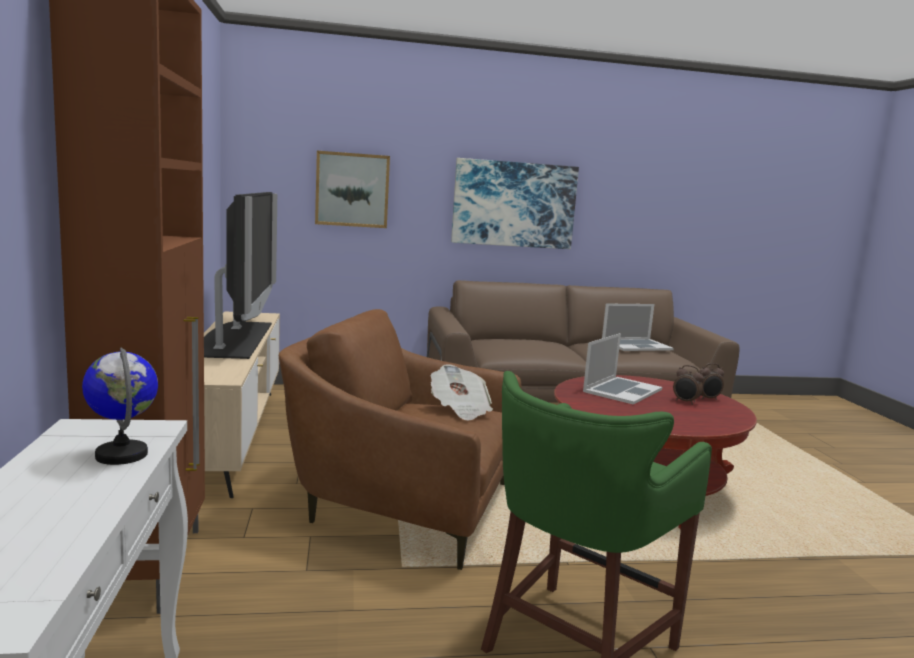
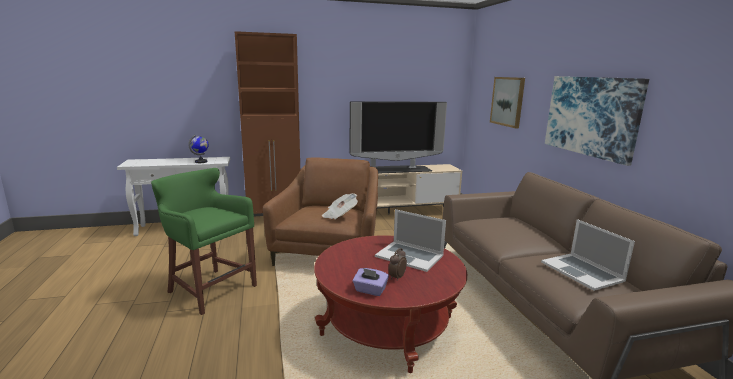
camera: 85 degrees right, 5 degrees up
alarm clock [699,363,724,400] -> none
none -> purple tissue box [353,268,389,296]

